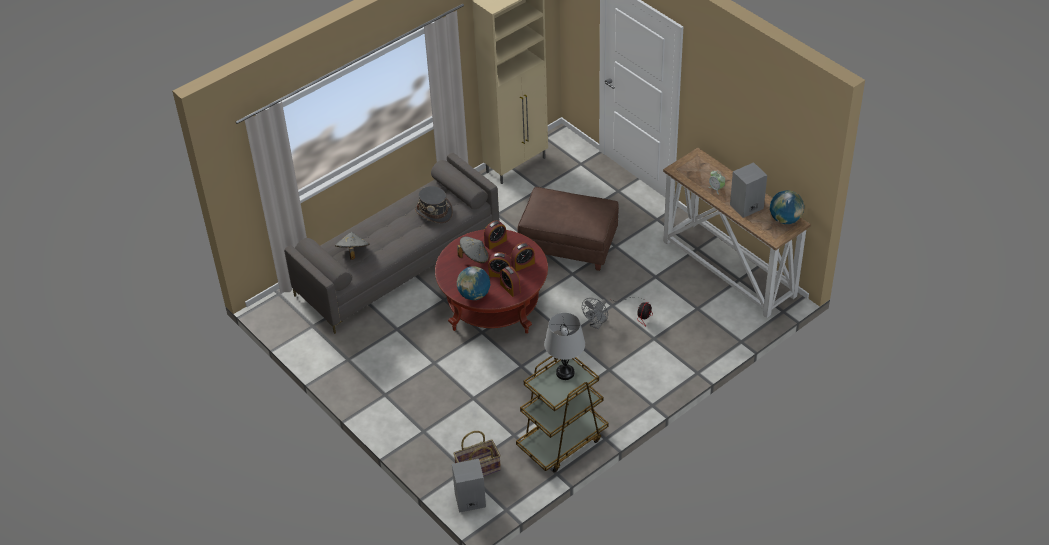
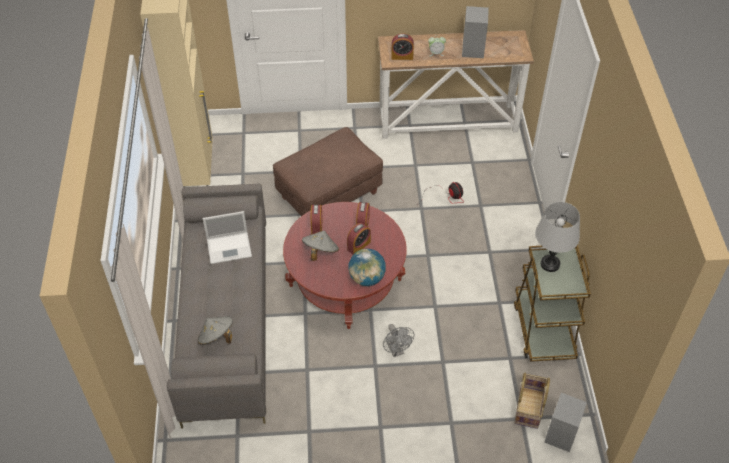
camera: 55 degrees left, 5 degrees up
grey hat [415,186,453,223] -> laptop [203,211,252,264]
alarm clock [500,266,520,297] -> alarm clock moved to [391,34,414,60]
grey fan [582,298,608,329] -> grey fan moved to [383,324,414,357]
globe [770,190,804,224] -> none

